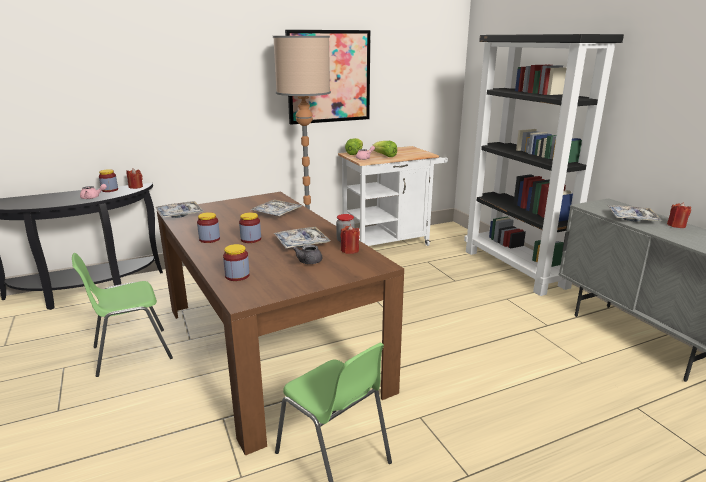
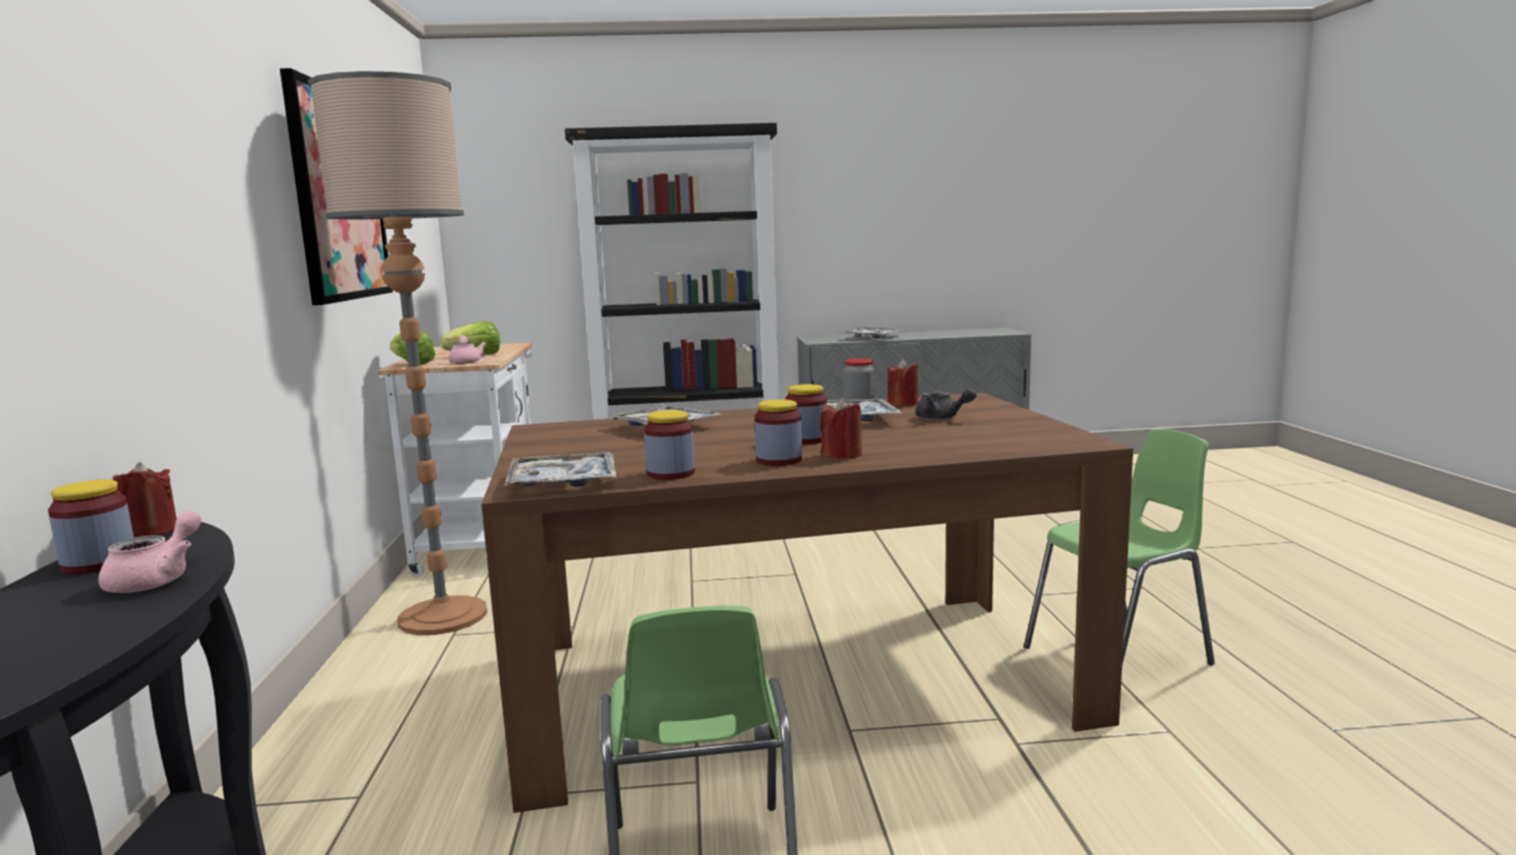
camera: 70 degrees left, 10 degrees down
jar [223,244,250,281] -> jar moved to [644,410,695,480]
red candle [667,203,691,228] -> red candle moved to [820,398,862,459]

